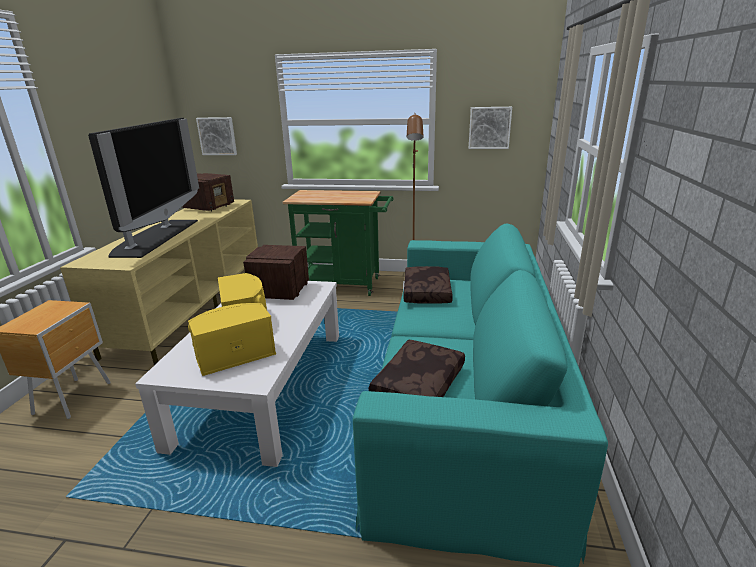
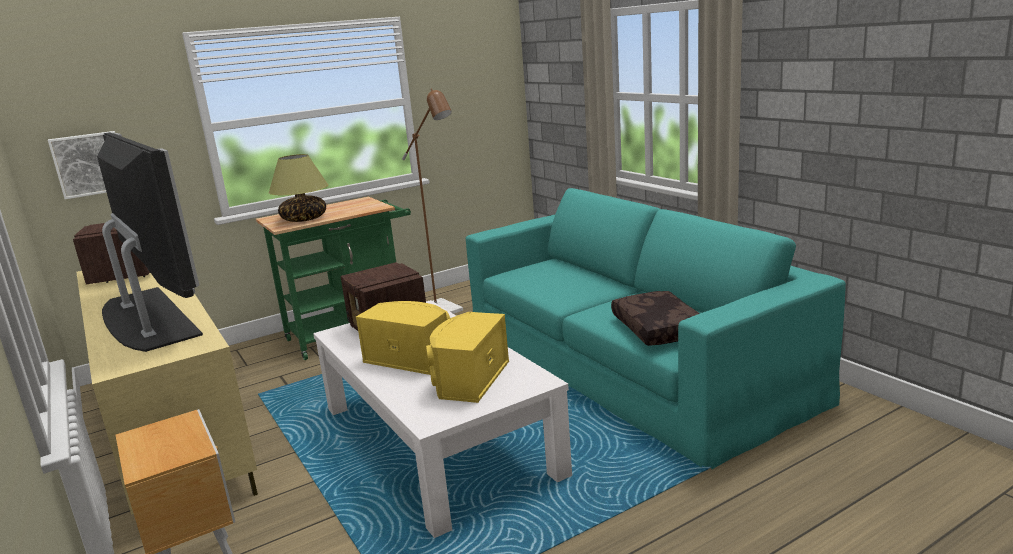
camera: 40 degrees left, 5 degrees down
brown pillow [403,266,453,304] -> none
picture [469,107,512,149] -> none
none -> table lamp [269,154,329,222]

